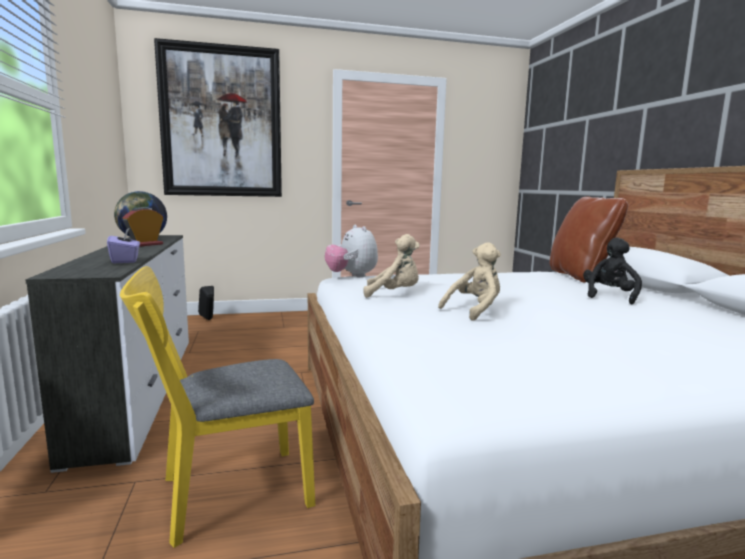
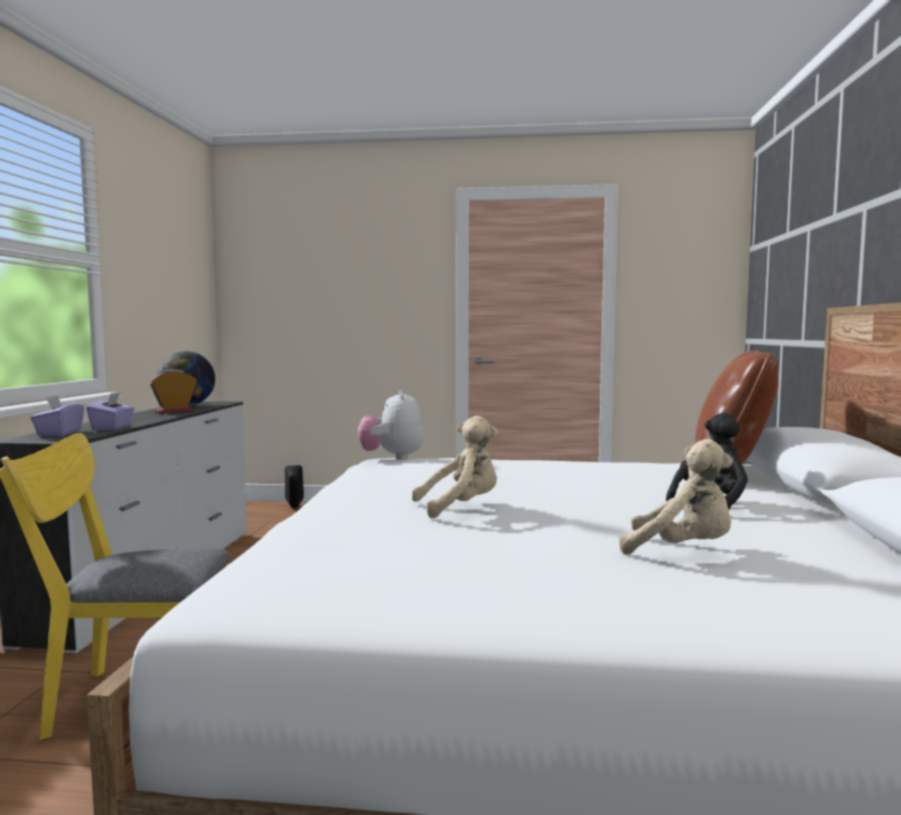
camera: 20 degrees right, 5 degrees down
picture [154,38,282,197] -> none
beige plush toy [363,234,420,298] -> beige plush toy moved to [620,439,733,555]
none -> purple tissue box [30,395,84,436]

